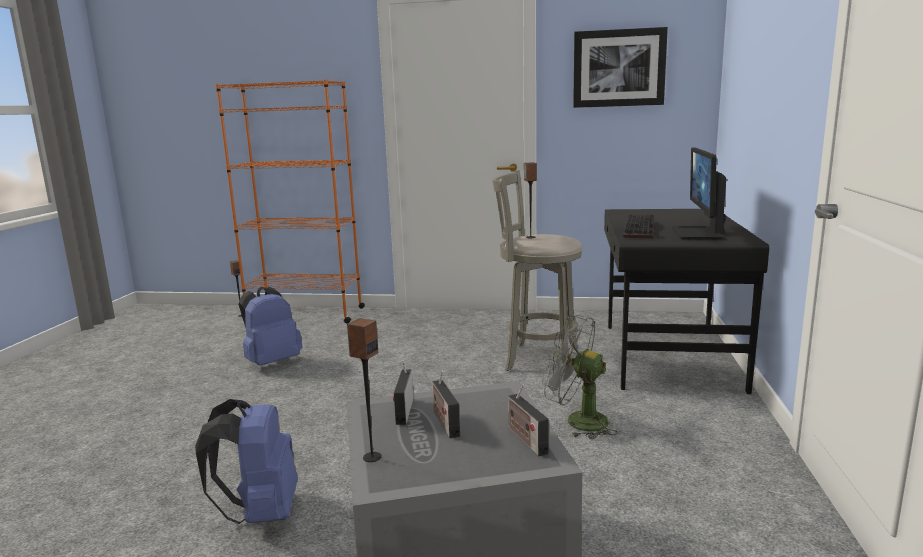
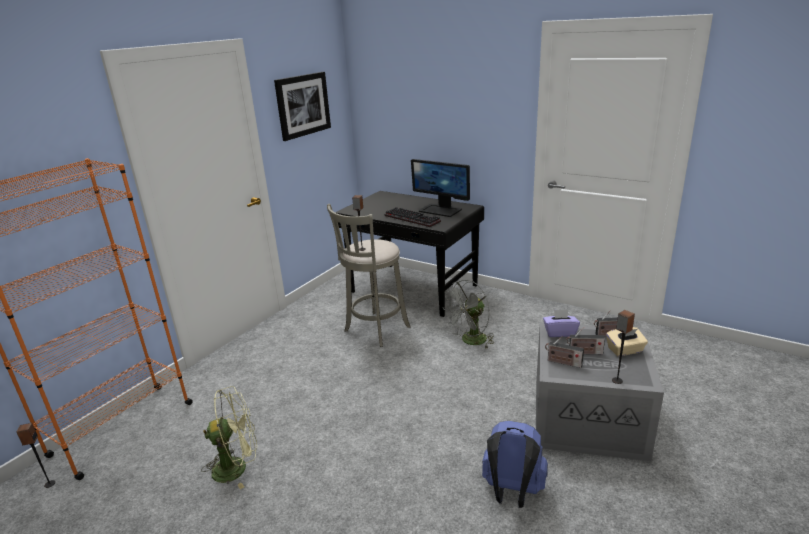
camera: 65 degrees left, 10 degrees up
blue backpack [239,287,303,366] -> green fan [201,386,257,489]
none -> purple tissue box [543,309,580,337]
none -> beige tissue box [606,327,648,356]

